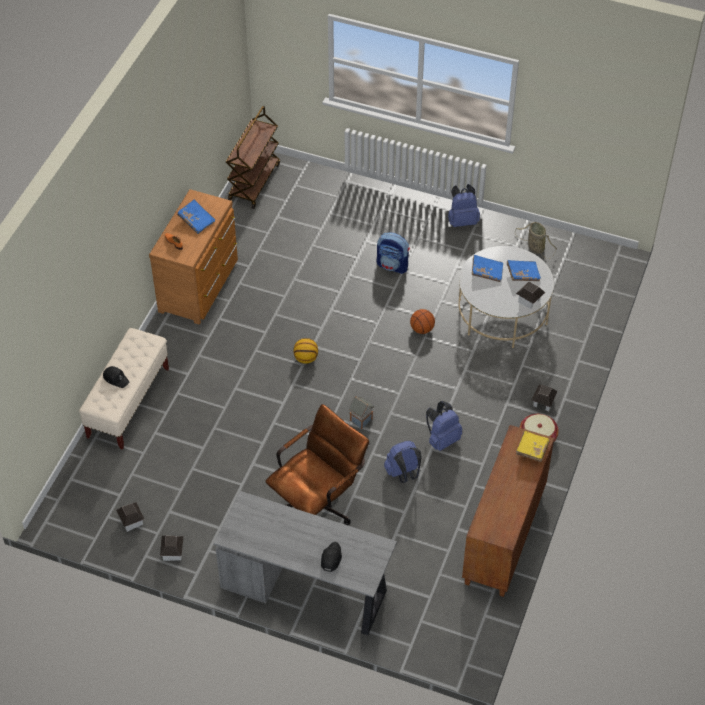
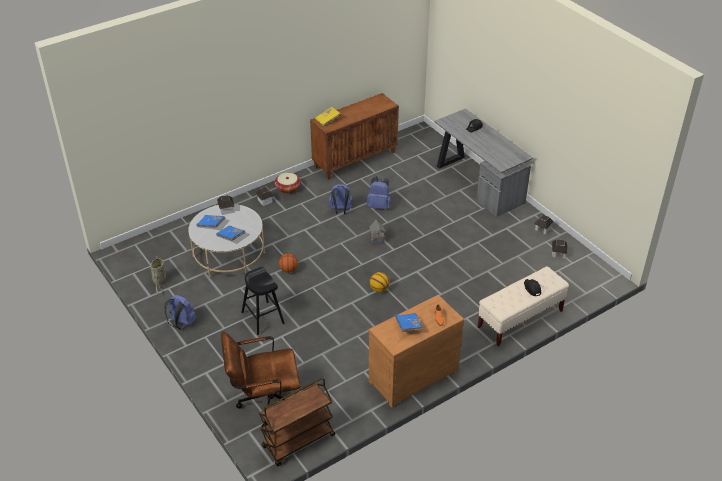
camera: 145 degrees left, 10 degrees down
brown office chair [265,404,369,525] -> brown office chair moved to [221,332,300,427]
backpack [377,233,410,274] -> black stool [241,267,285,335]

